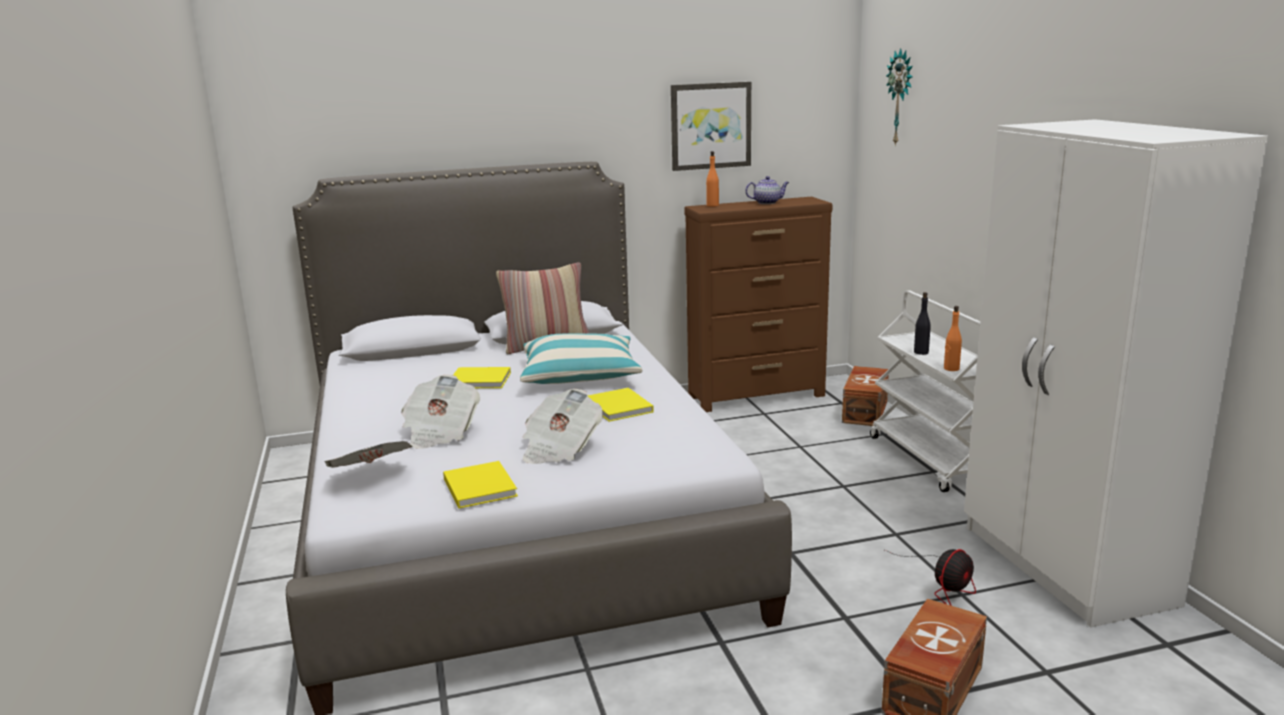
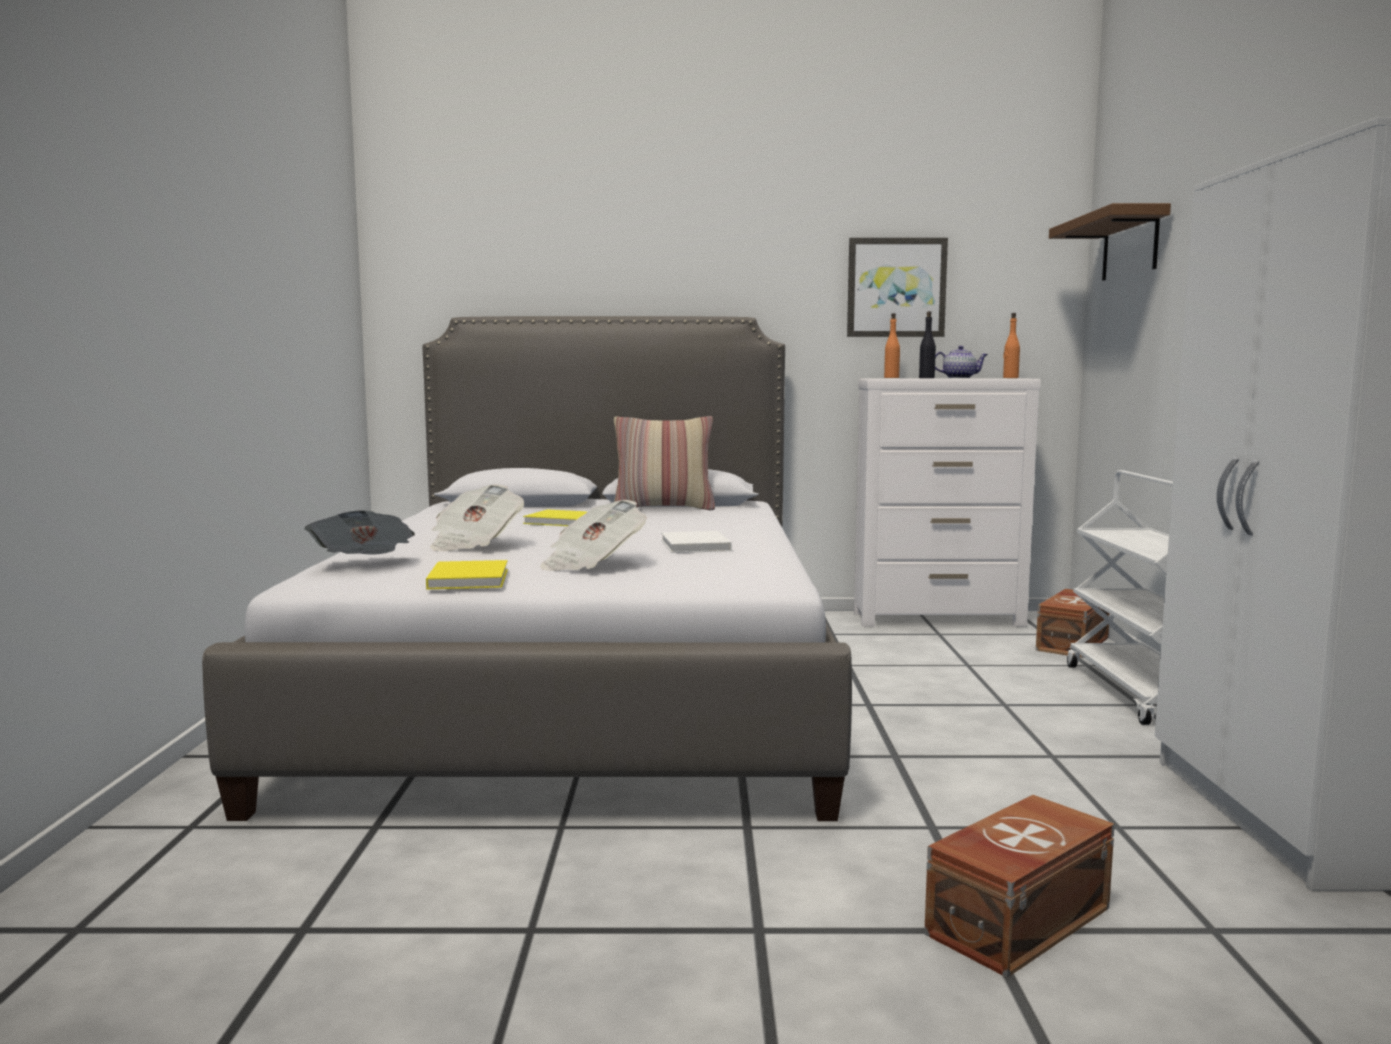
camera: 15 degrees right, 10 degrees down
pillow [520,333,642,384] -> none
yellow book [588,388,654,422] -> white book [661,531,732,553]
brown dresser [684,197,833,412] -> white dresser [854,378,1041,627]
fan [885,549,976,606] -> none
wall clock [886,48,913,146] -> brown shelf [1049,203,1171,281]
black bottle [914,292,931,355] -> black bottle moved to [919,311,936,378]
orange bottle [944,306,962,371] -> orange bottle moved to [1003,313,1020,378]

